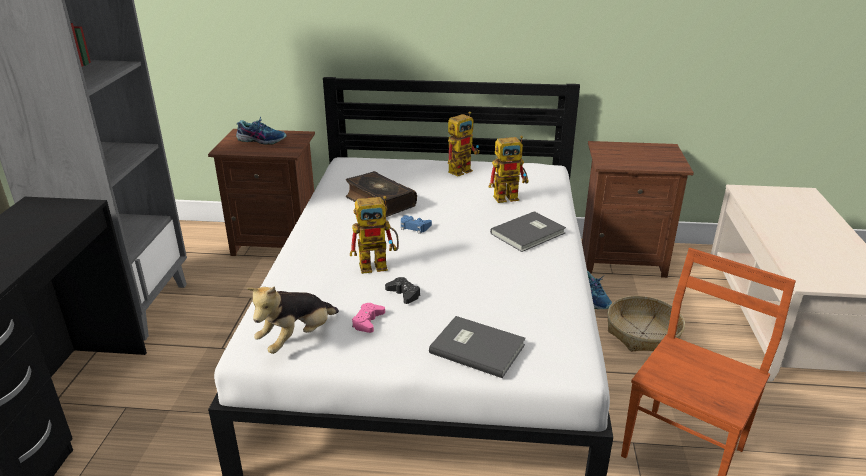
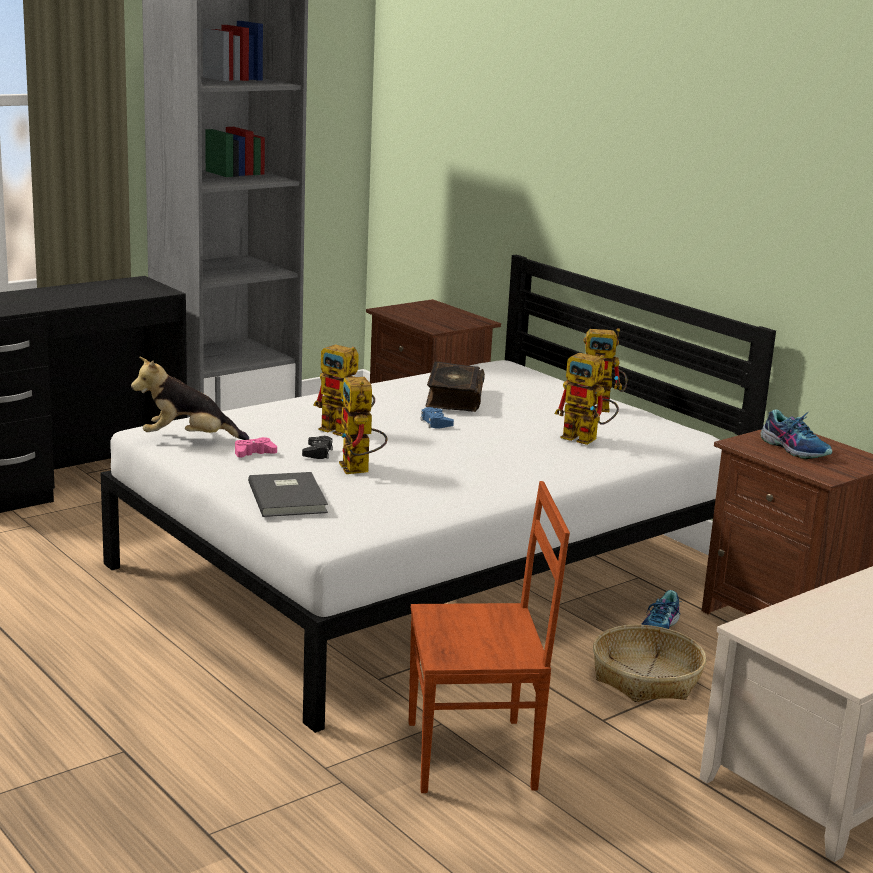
camera: 45 degrees right, 10 degrees down
shoe [236,116,287,145] -> shoe moved to [760,409,832,459]
grey book [490,211,566,252] -> none
none -> toy robot [339,377,387,474]

